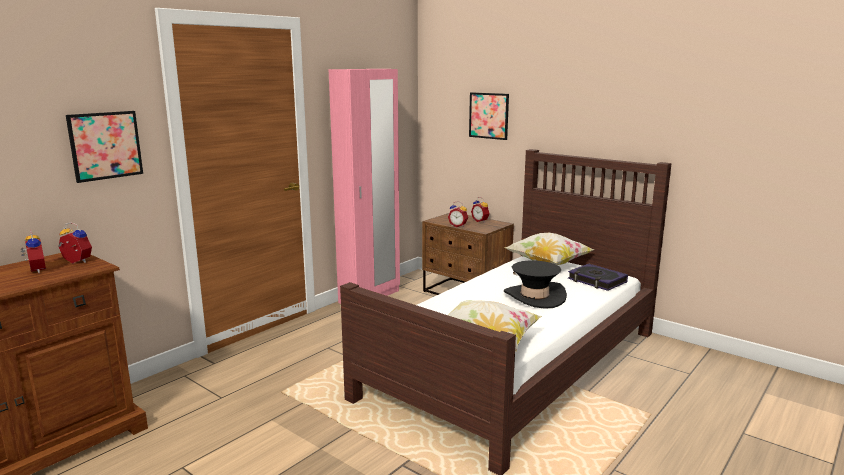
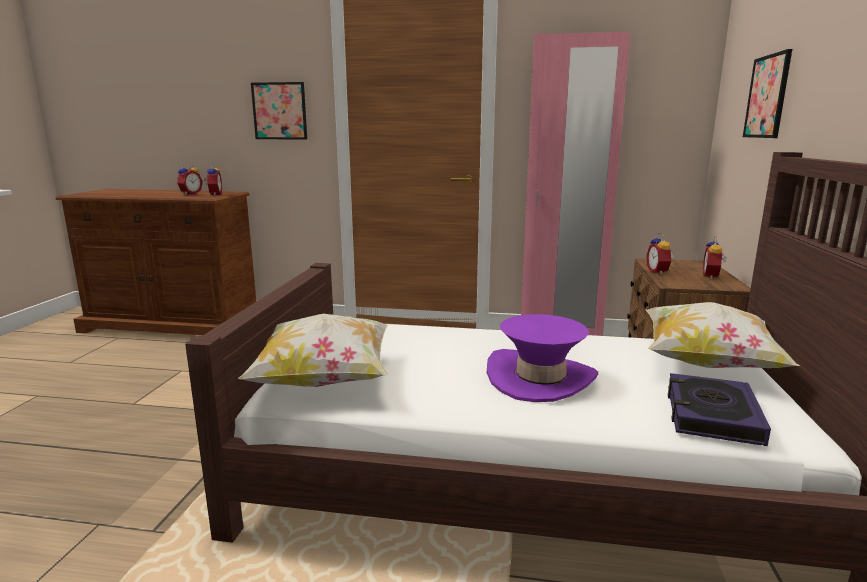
camera: 60 degrees right, 0 degrees up
black hat [504,260,567,309] -> purple hat [487,314,598,402]

